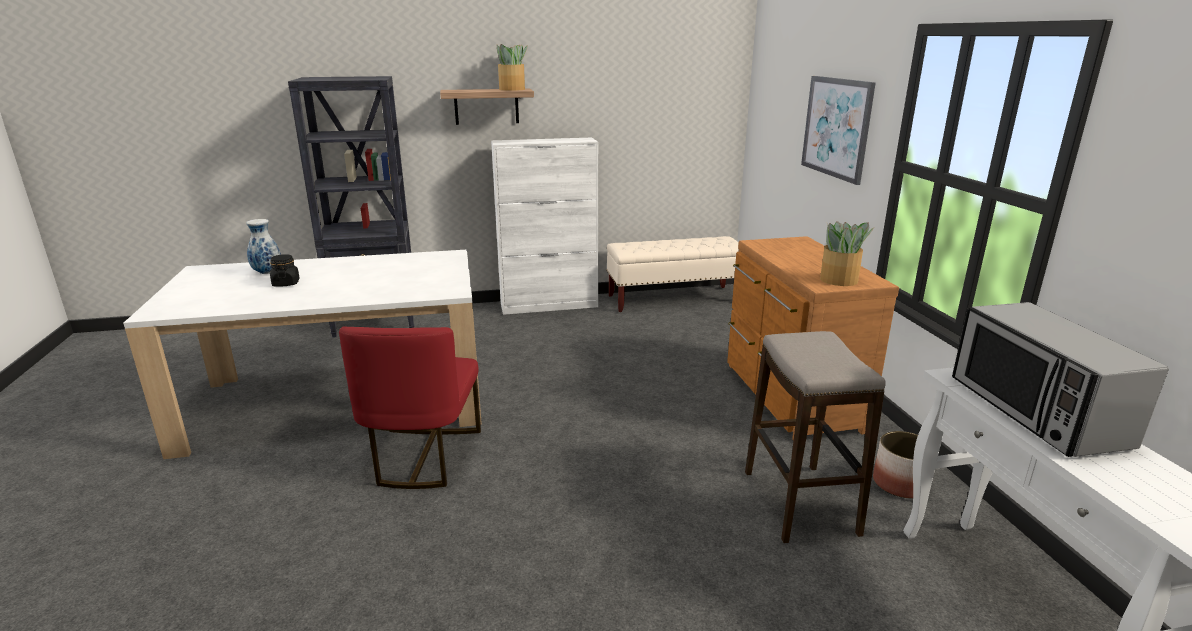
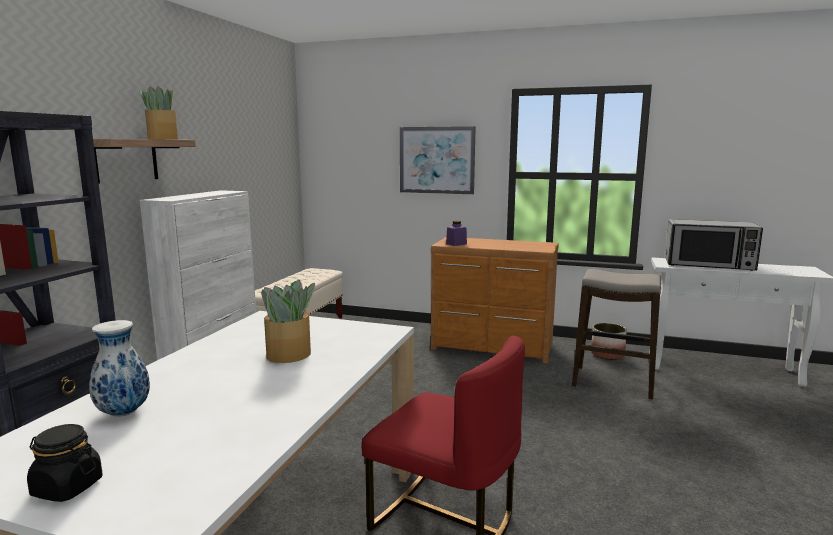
camera: 60 degrees left, 10 degrees down
black jar [270,254,300,287] -> black jar moved to [27,424,103,502]
potted plant [820,221,874,286] -> potted plant moved to [261,280,315,363]
none -> purple jar [446,221,467,246]

